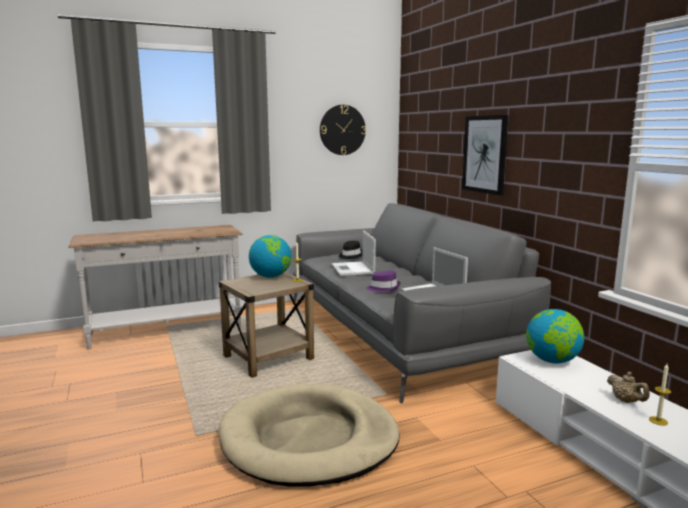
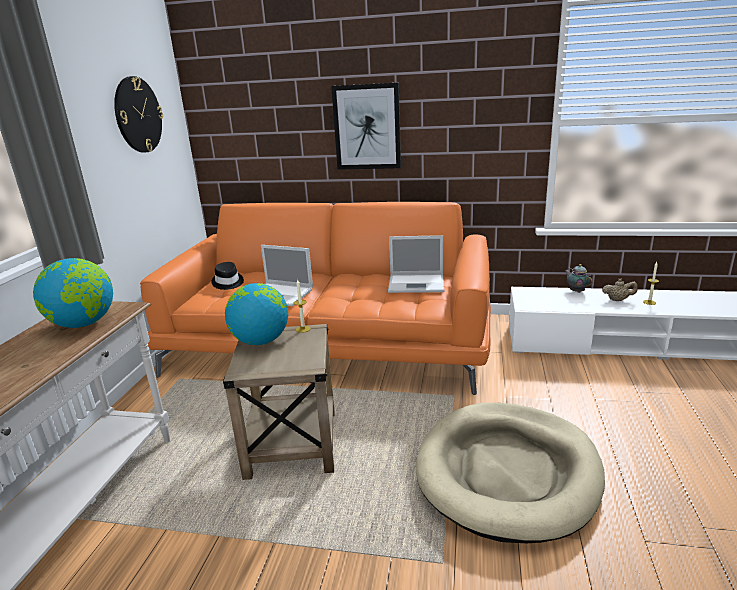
camera: 55 degrees left, 10 degrees up
grey sofa [293,203,551,403] -> orange sofa [140,202,491,395]
purple hat [366,270,401,292] -> none
globe [526,309,584,363] -> globe moved to [33,258,113,328]
none -> teapot [564,264,593,293]

